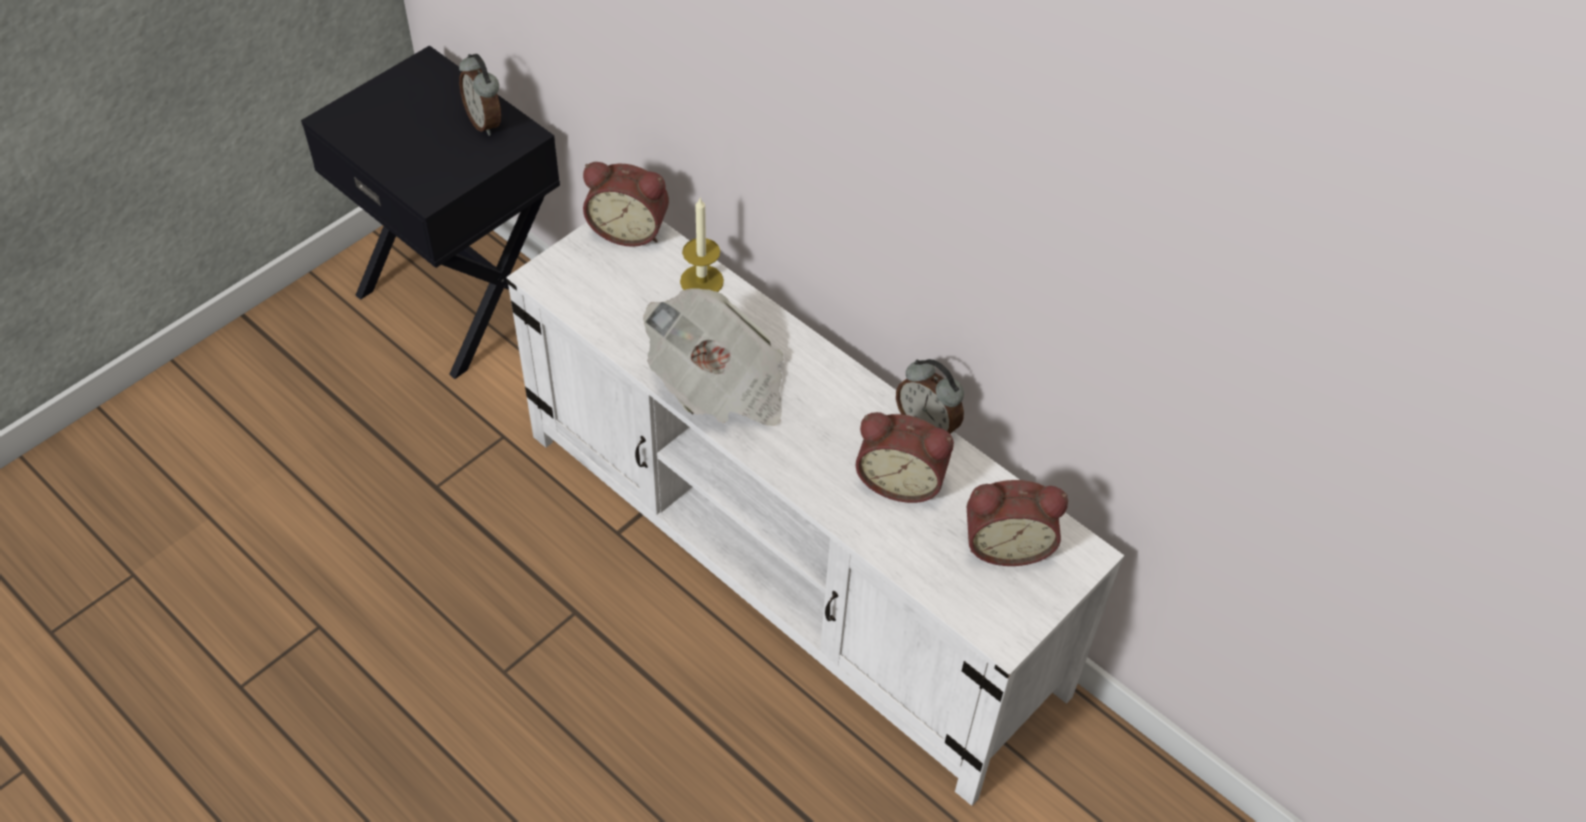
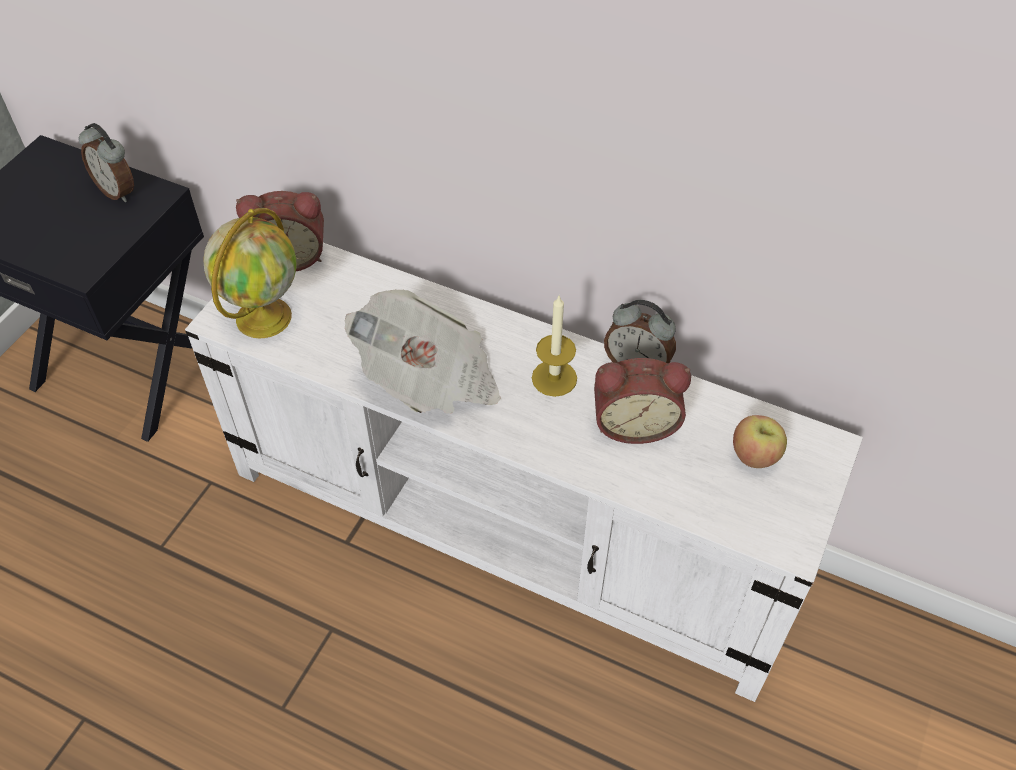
camera: 15 degrees left, 0 degrees up
candle [680,198,724,292] -> candle moved to [532,296,577,397]
alarm clock [967,480,1068,566] -> apple [733,415,787,468]
none -> globe [203,208,296,339]

